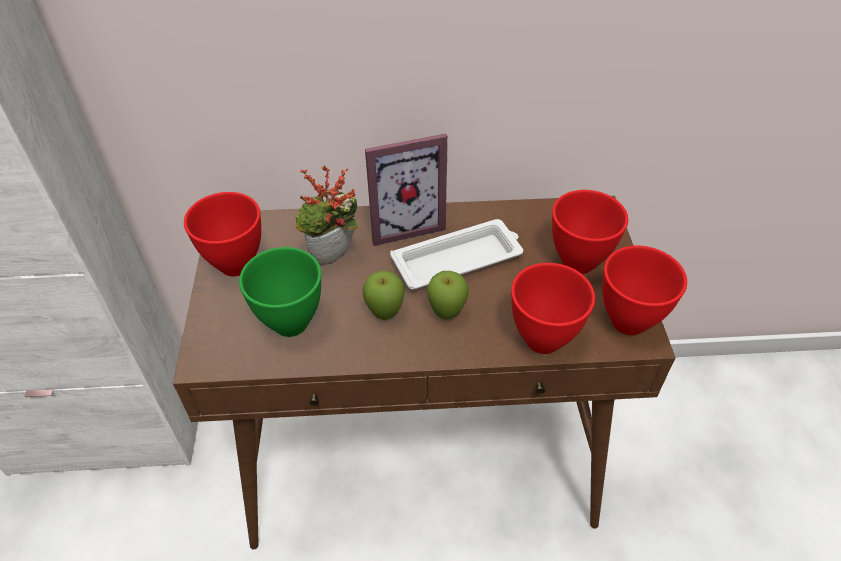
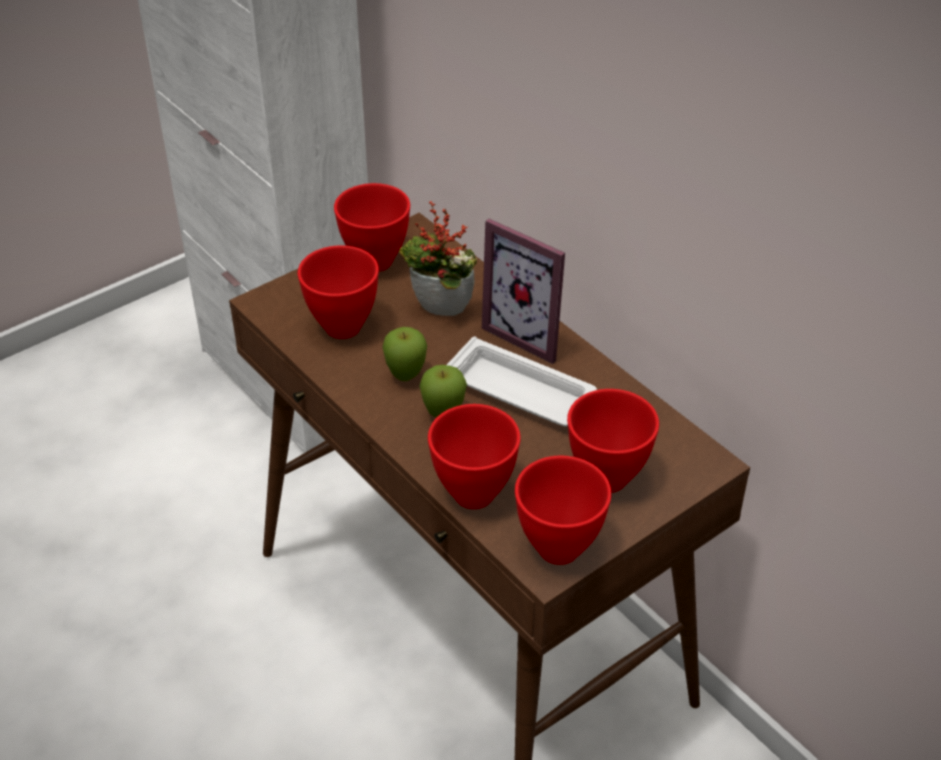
camera: 55 degrees right, 5 degrees down
green bowl [239,247,321,337] -> red bowl [298,245,379,339]

